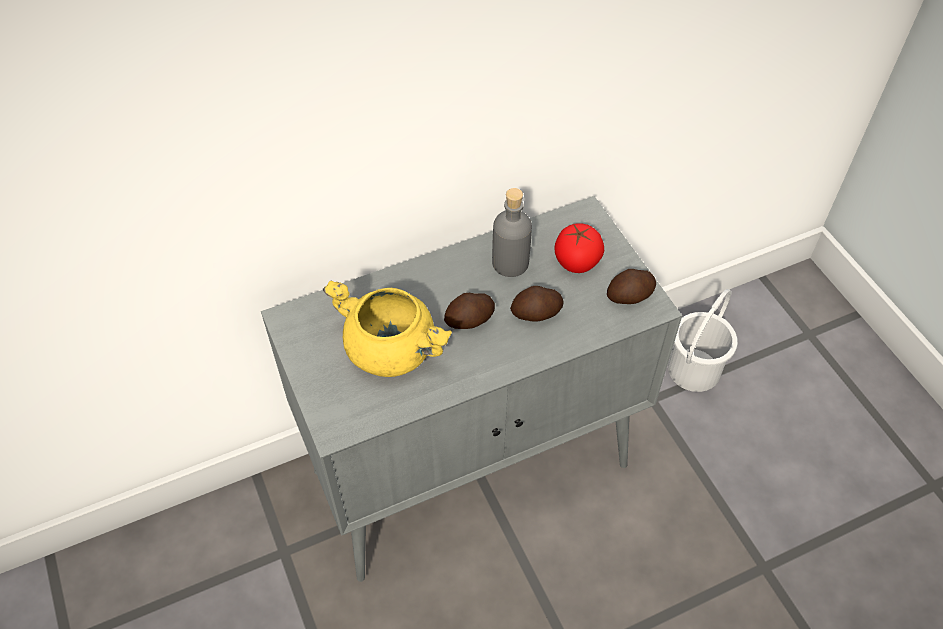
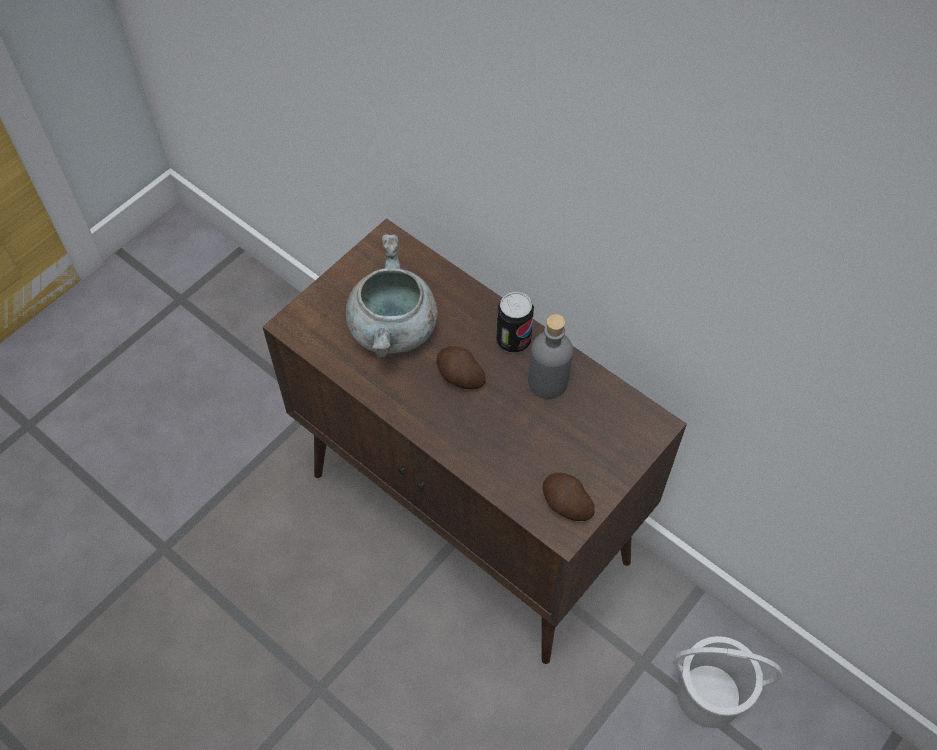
camera: 65 degrees right, 5 degrees up
grey cabinet [261,196,682,582] -> brown cabinet [263,218,687,664]
yellow cooking pot [323,281,452,377] -> grey cooking pot [346,233,438,358]
potato [510,286,563,322] -> none
tomato [555,223,604,273] -> none
none -> can [497,291,534,353]

